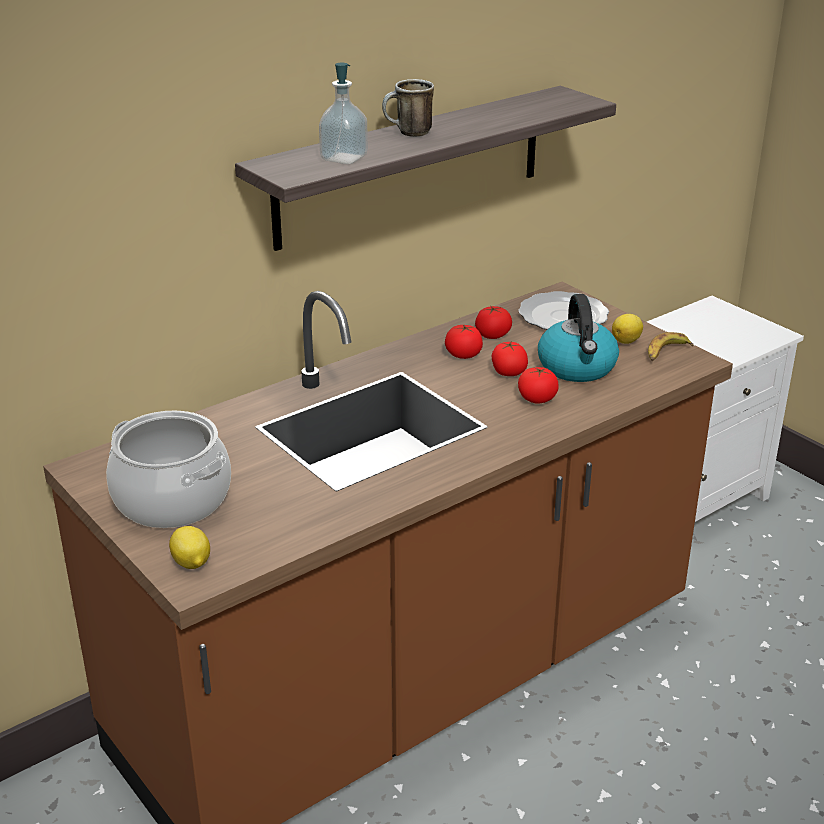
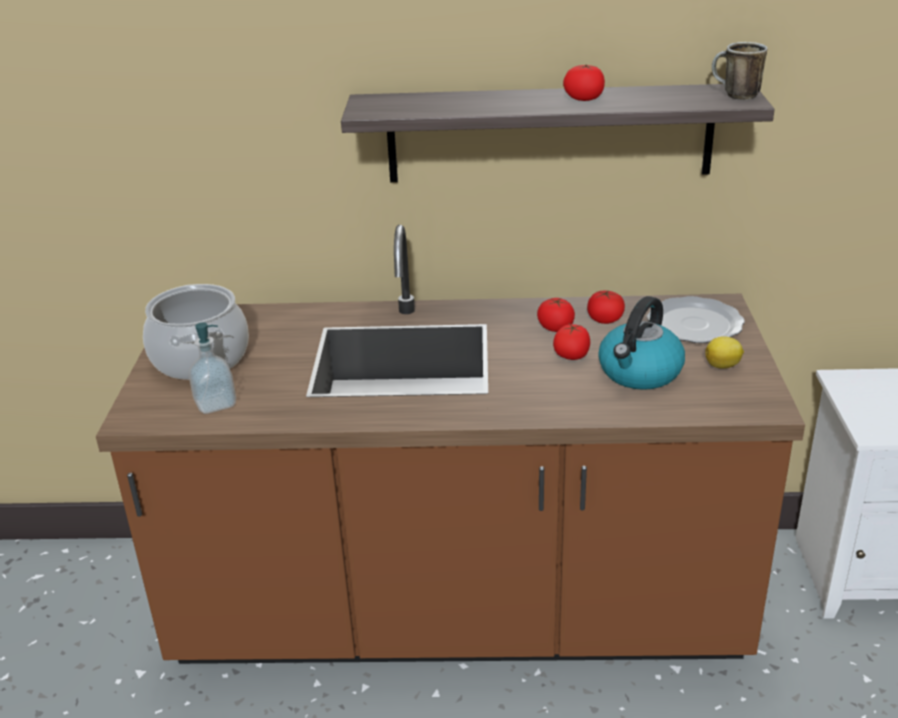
camera: 40 degrees right, 0 degrees up
lemon [169,526,210,569] -> none
soap dispenser [319,63,368,164] -> soap dispenser moved to [188,322,236,414]
mug [382,79,434,137] -> mug moved to [712,42,767,100]
tomato [518,367,559,404] -> tomato moved to [563,64,605,101]
banana [648,332,693,361] -> none

